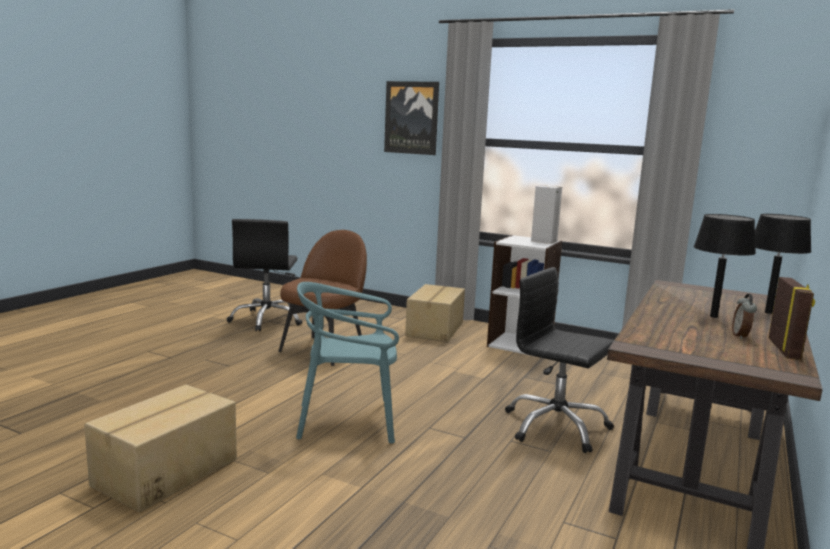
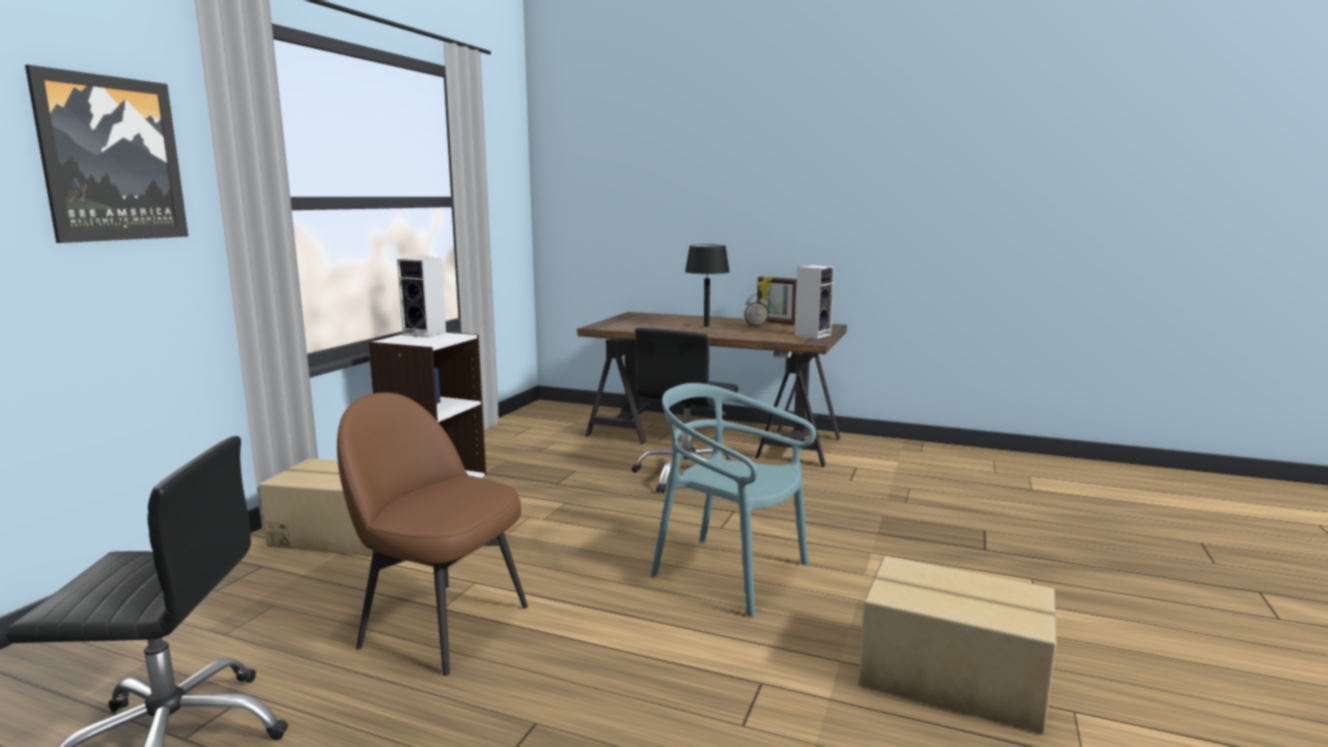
camera: 95 degrees left, 0 degrees up
turquoise chair [296,282,399,444] -> turquoise chair turned 135 degrees clockwise [651,383,816,617]
black table lamp [755,214,811,314] -> none
picture frame [768,277,815,360] -> picture frame turned 150 degrees counterclockwise [757,276,796,325]
none -> speaker [794,265,834,339]

